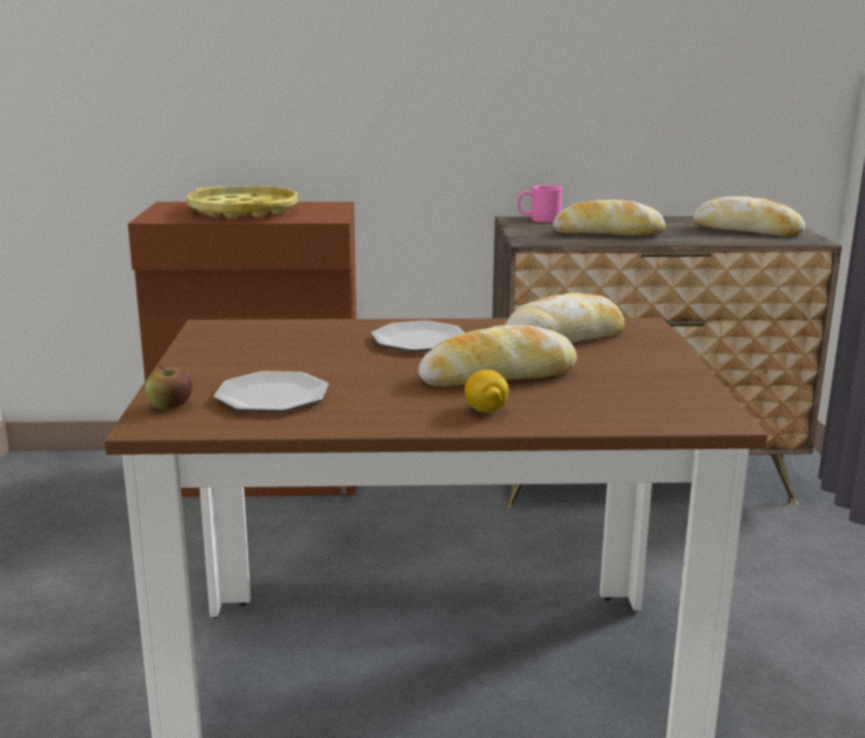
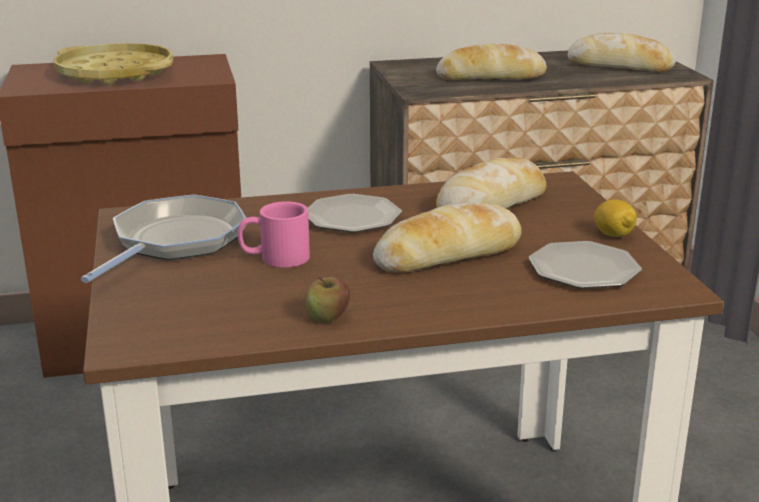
camera: 10 degrees left, 5 degrees up
apple [145,364,193,410] -> apple moved to [304,277,350,322]
plate [214,371,329,412] -> plate moved to [529,241,642,289]
lemon [465,370,509,413] -> lemon moved to [594,200,637,237]
pink mug [518,185,563,222] -> pink mug moved to [238,201,310,268]
none -> frying pan [81,194,246,283]

